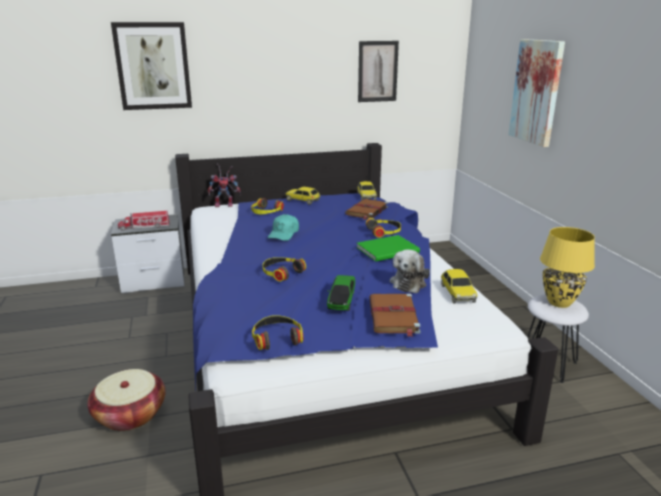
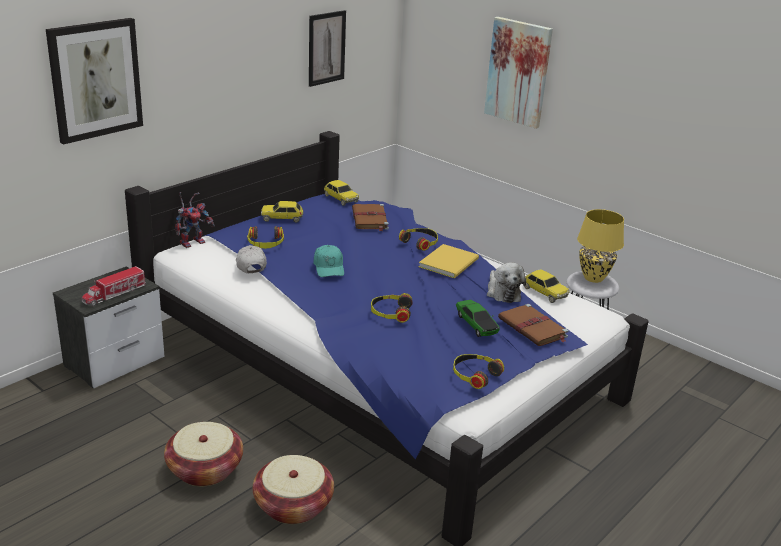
camera: 35 degrees left, 5 degrees up
green book [356,235,420,262] -> yellow book [419,244,479,278]
none -> basket [164,422,243,486]
none -> white cap [236,245,267,273]

